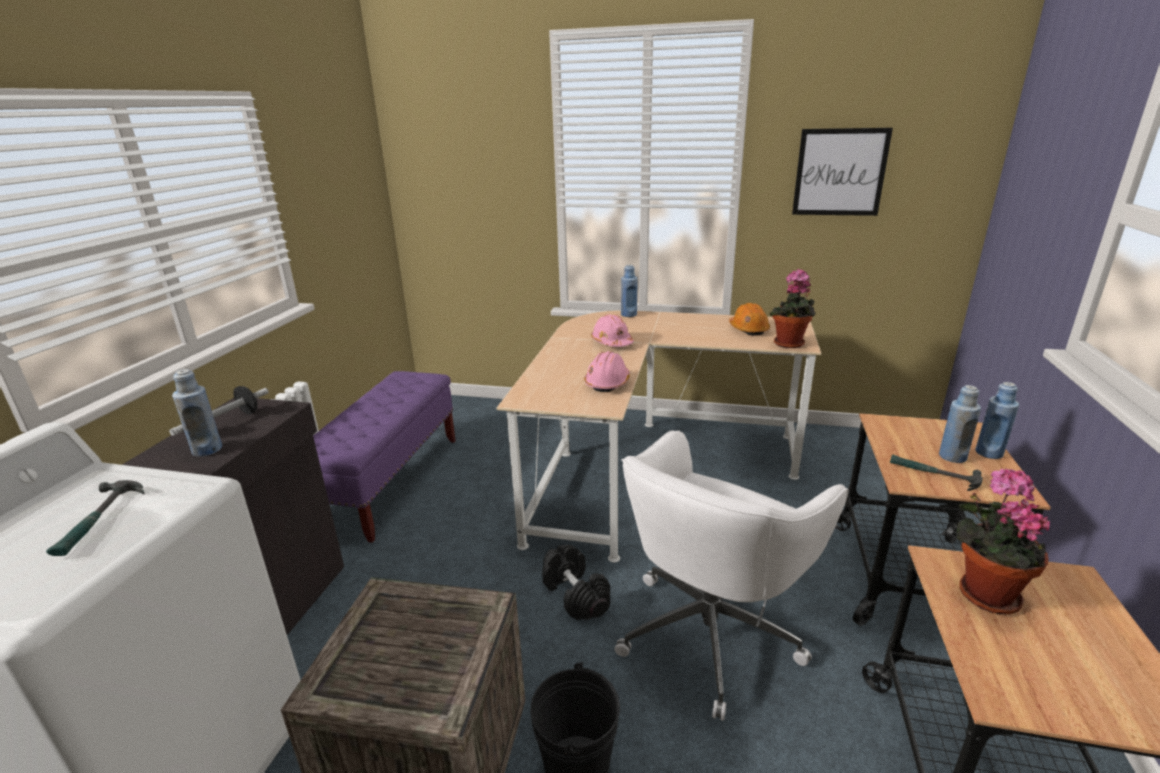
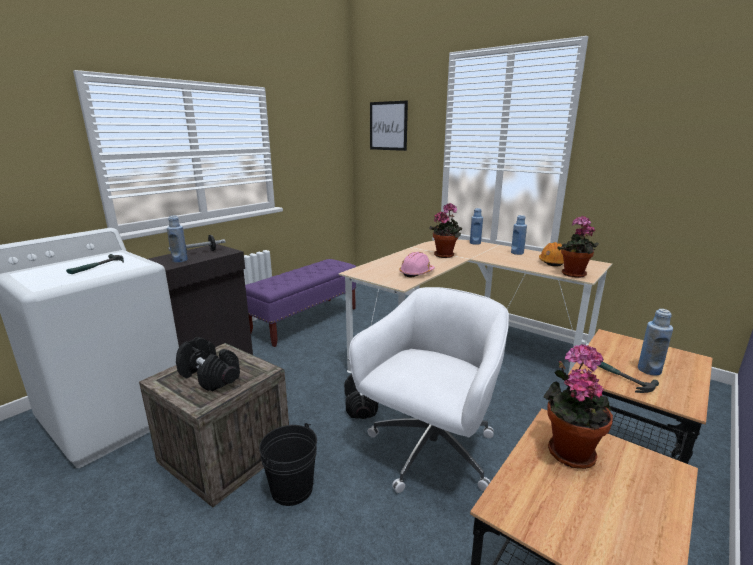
camera: 25 degrees right, 5 degrees down
pink hard hat [591,314,634,347] -> potted plant [429,203,462,258]
white office chair [615,430,848,721] -> white office chair turned 150 degrees clockwise [349,287,509,493]
picture [792,128,893,216] -> picture moved to [370,101,408,151]
blue bottle [975,382,1019,459] -> blue bottle moved to [511,215,527,255]
none -> black dumbbell [176,337,240,392]

